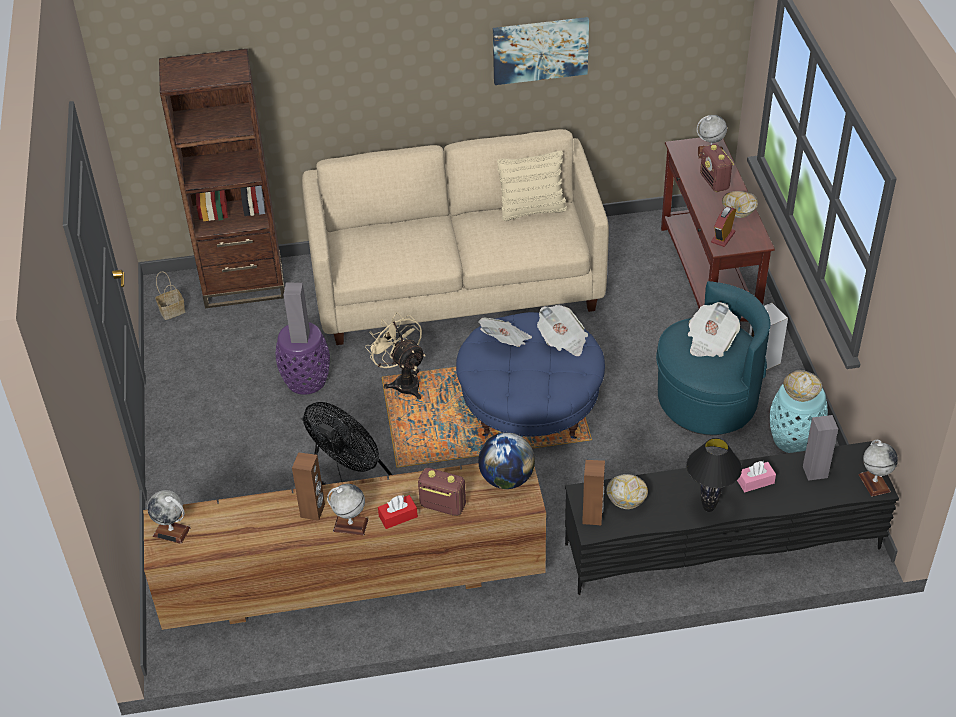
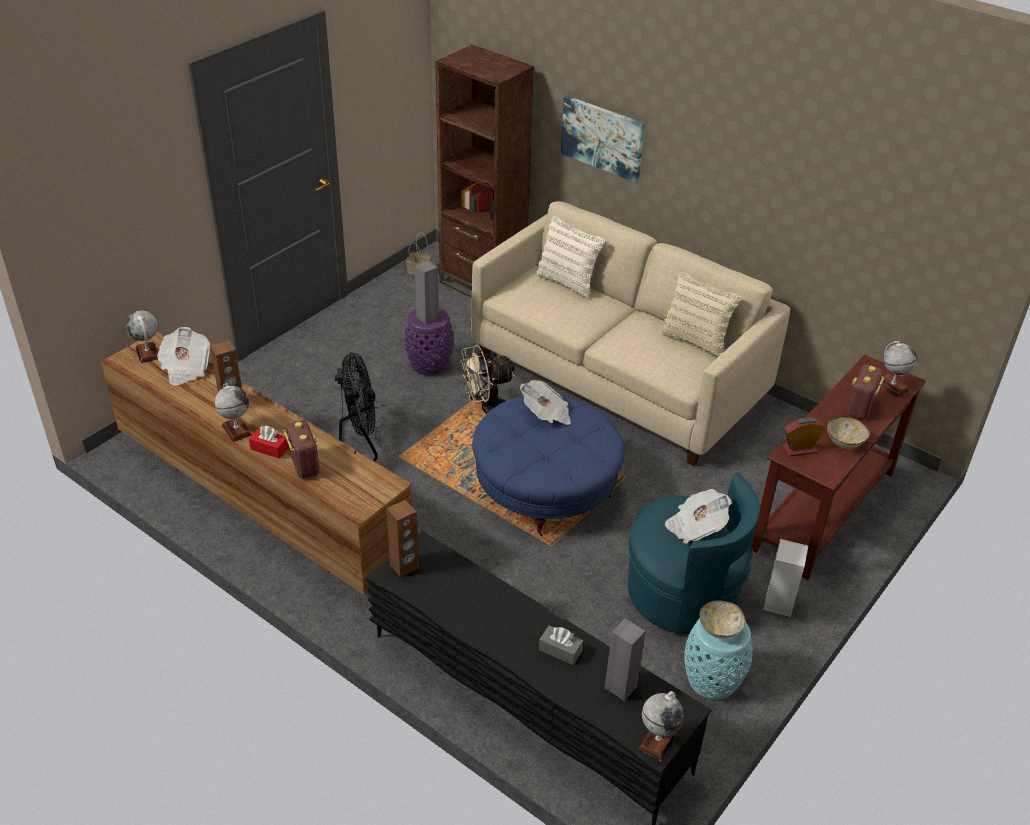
camera: 45 degrees right, 5 degrees down
beige fan [365,312,426,399] -> beige fan turned 120 degrees counterclockwise [460,345,515,414]
globe [478,433,535,489] -> none
picture [493,17,589,85] -> picture moved to [561,96,645,183]
newspaper [537,305,588,356] -> newspaper moved to [157,327,210,385]
bowl [606,474,648,509] -> none
black table lamp [686,438,742,512] -> none
pink tissue box [737,461,776,492] -> grey tissue box [539,626,583,665]
none -> beige pillow [537,216,605,298]

